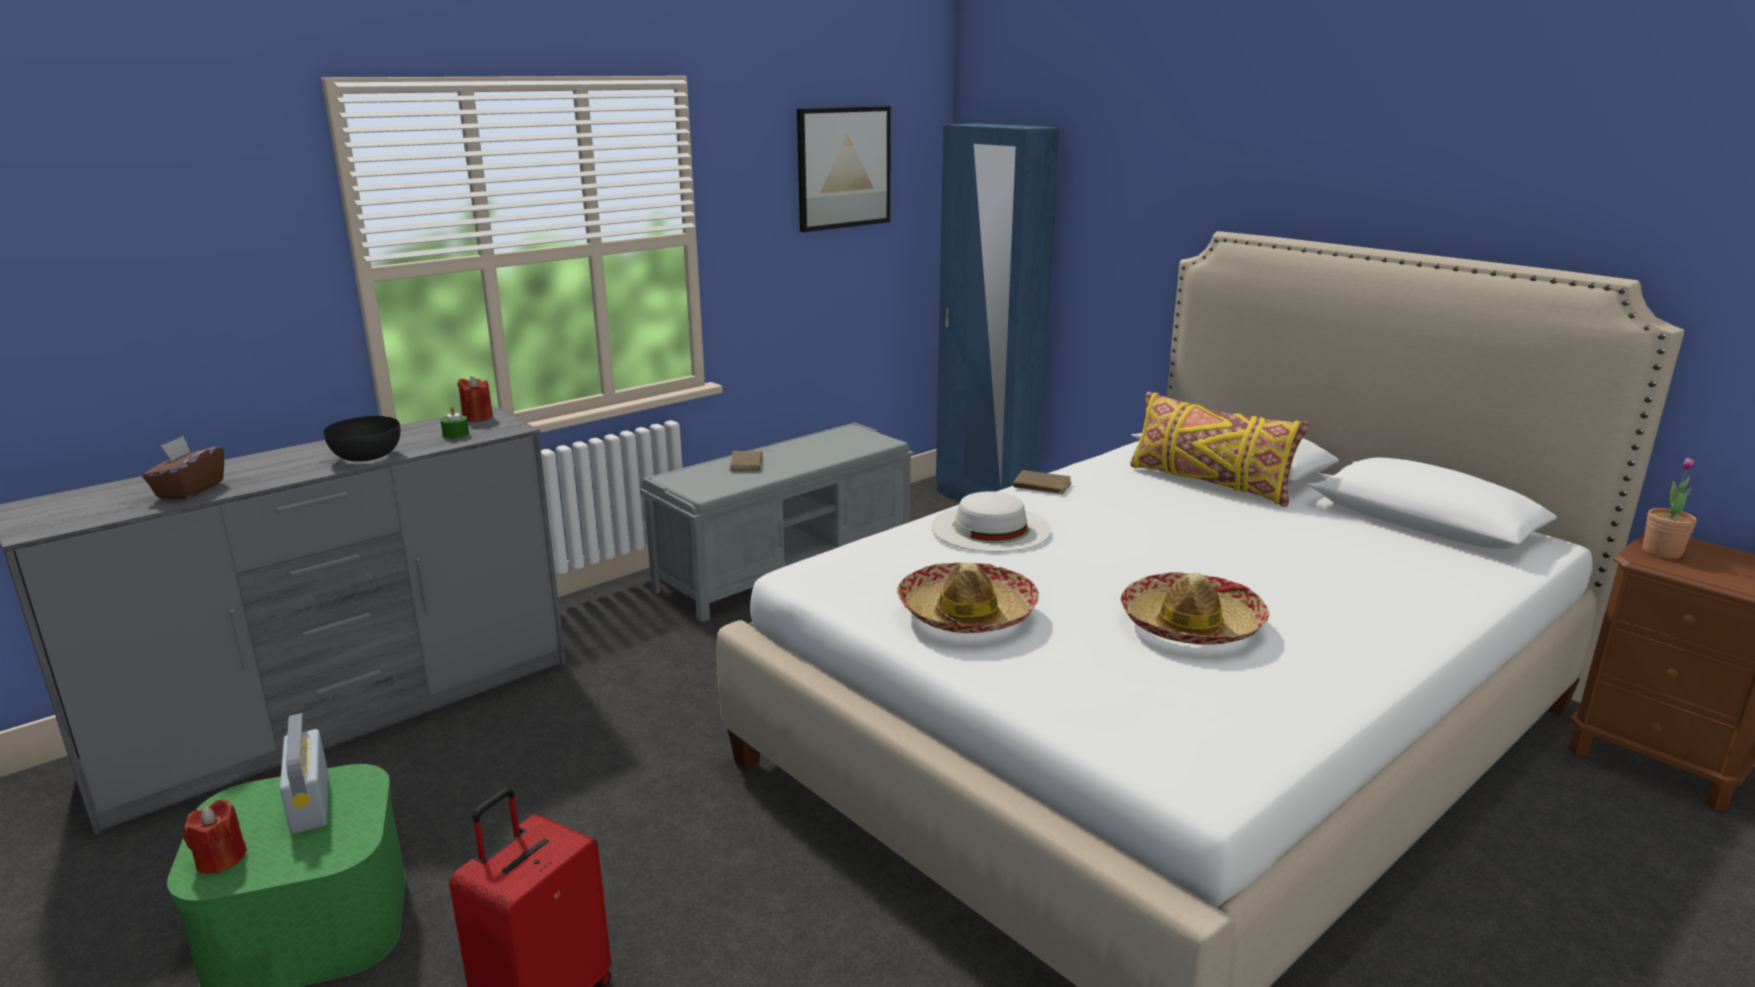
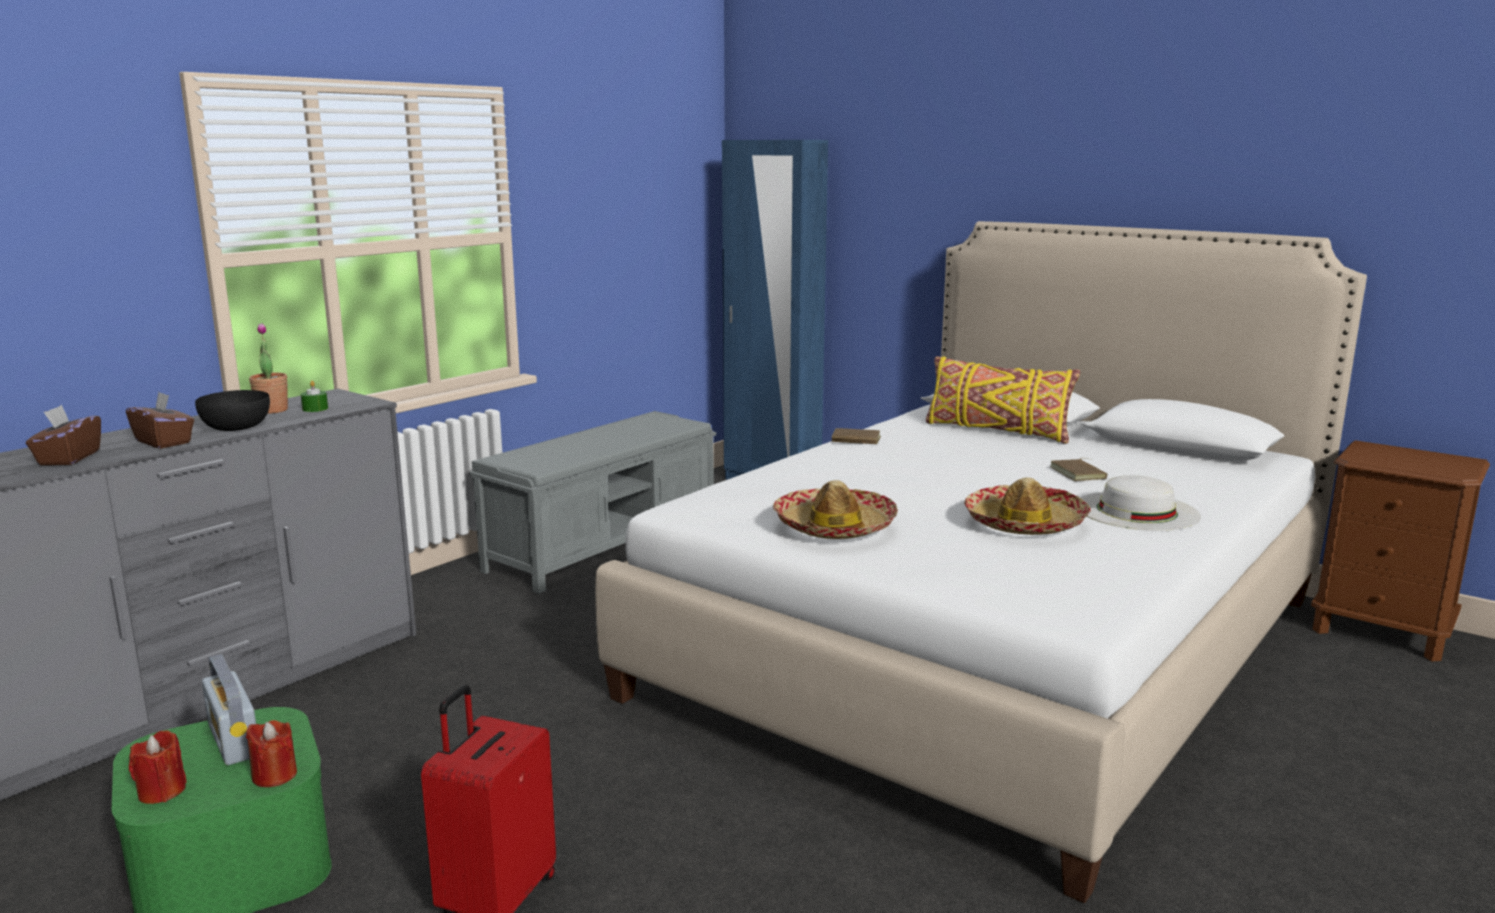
camera: 10 degrees left, 5 degrees down
red candle [457,376,493,422] -> red candle moved to [246,720,297,787]
brown book [730,450,771,471] -> brown book moved to [1050,458,1108,481]
picture [797,106,891,232] -> none
white hat [931,491,1051,552] -> white hat moved to [1080,475,1201,531]
potted plant [1643,458,1697,559] -> potted plant moved to [249,323,288,414]
none -> brown tissue box [126,392,194,449]

